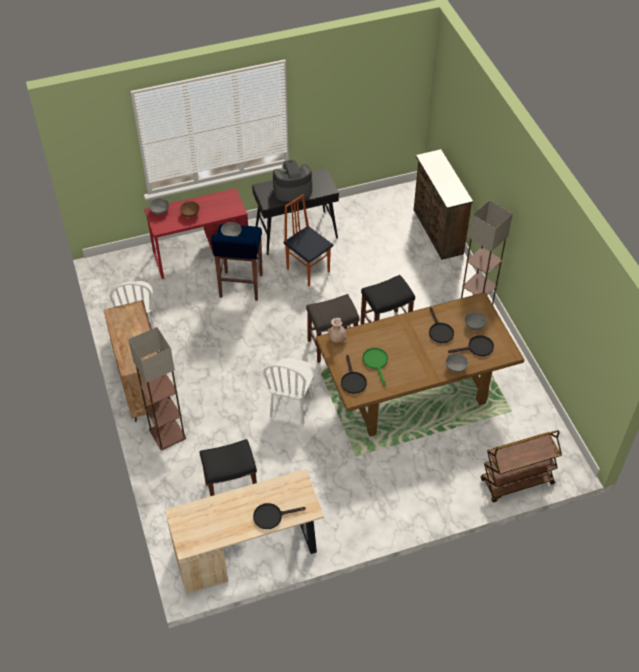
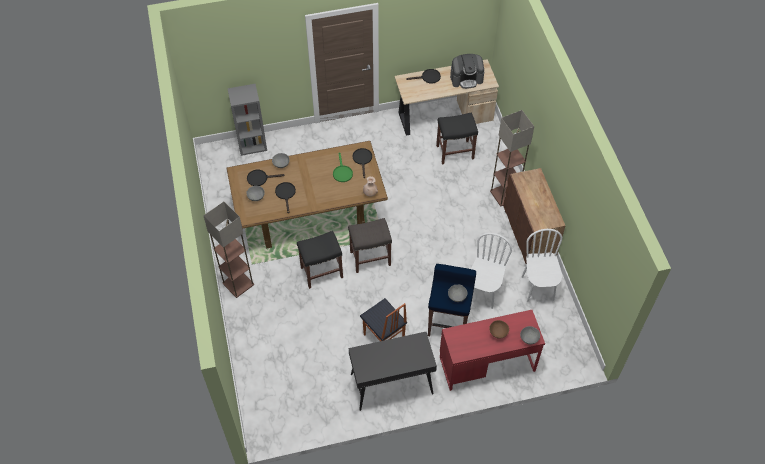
camera: 175 degrees left, 5 degrees up
white chair [263,358,314,424] -> white chair moved to [471,233,512,309]
coffee machine [273,160,312,201] -> coffee machine moved to [450,54,484,89]
brown dresser [414,149,473,260] -> none
brown cart [480,430,562,503] -> grey bookcase [227,84,267,156]

